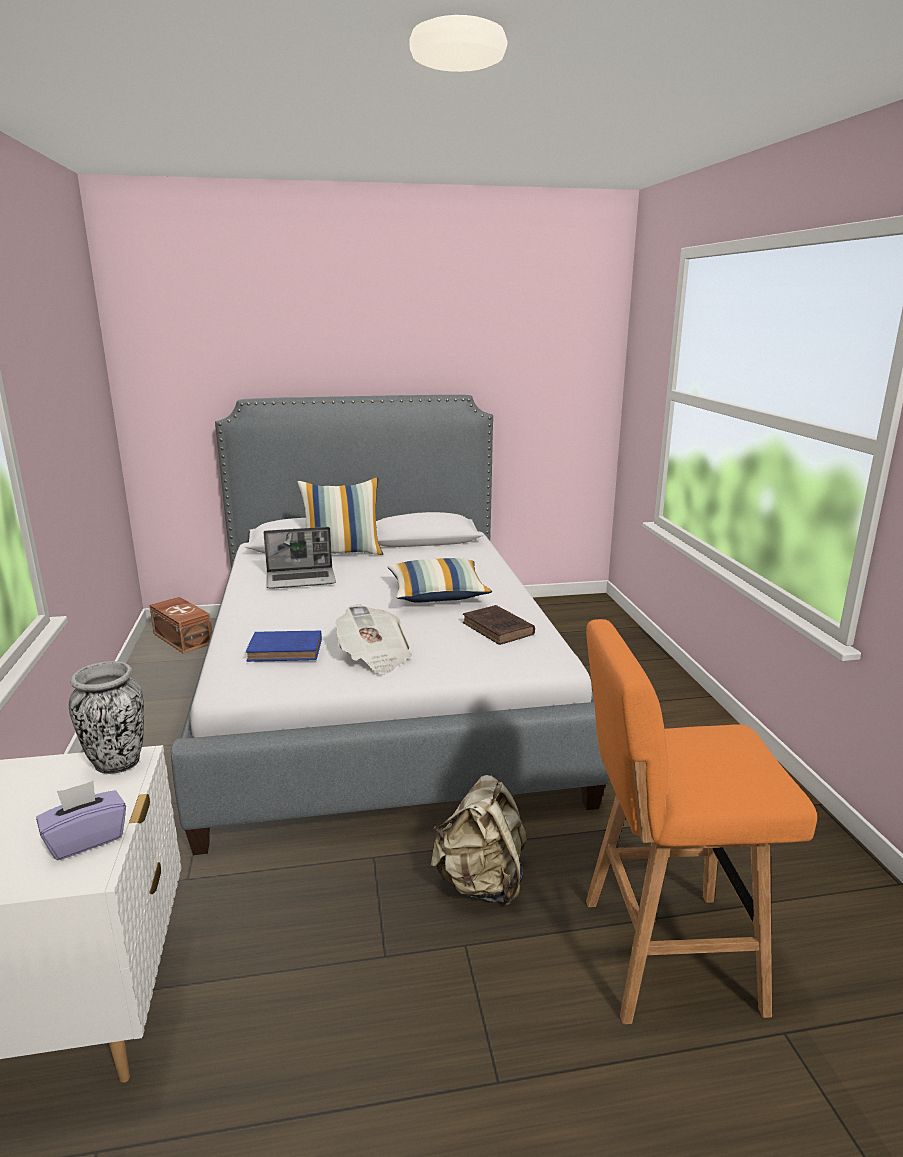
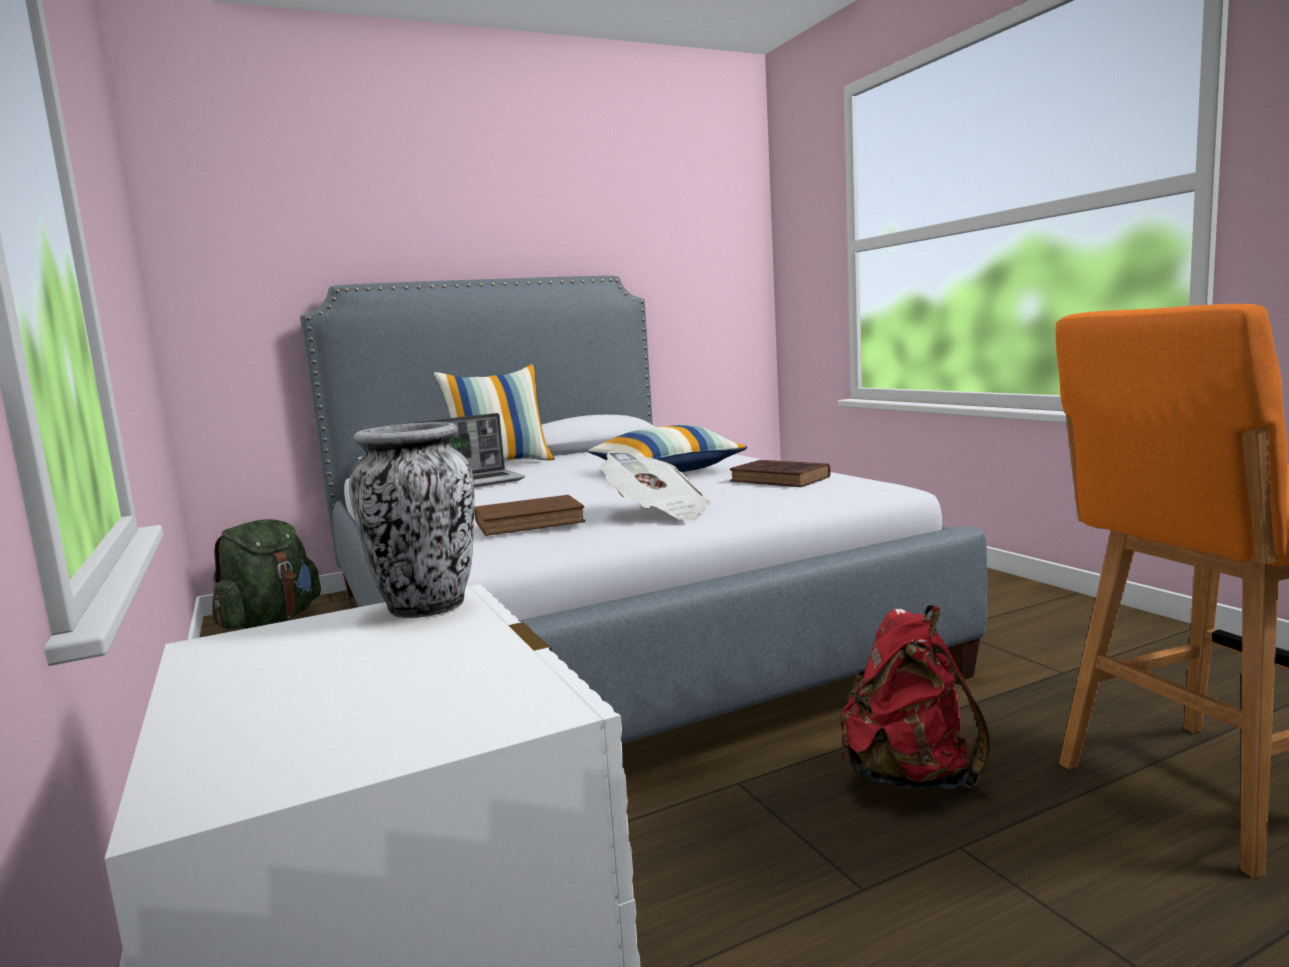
camera: 15 degrees left, 10 degrees down
purple tissue box [36,781,126,860] -> none
brown storage box [149,597,212,654] -> green backpack [212,519,321,629]
blue book [246,631,322,662] -> brown book [474,495,586,536]
beige backpack [431,775,527,906] -> red backpack [841,605,991,789]

